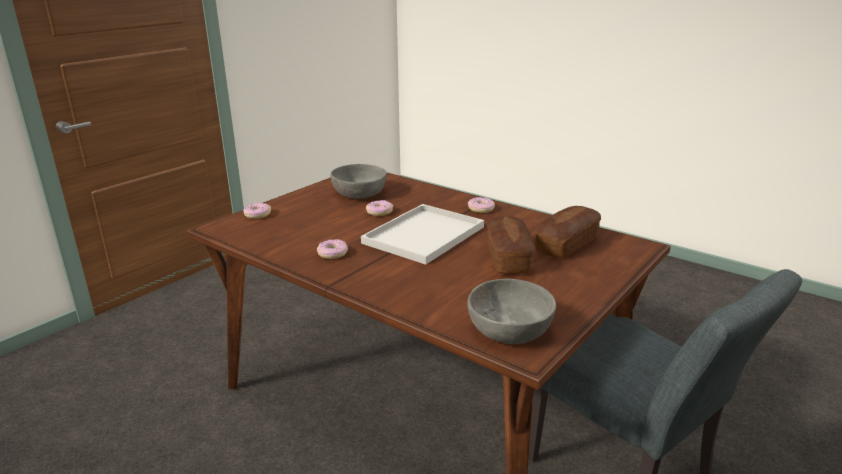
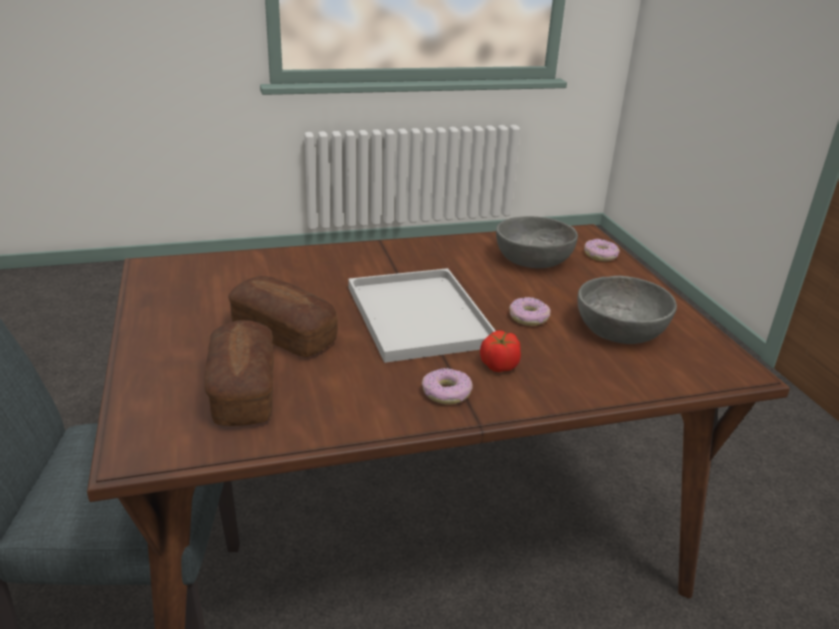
camera: 125 degrees right, 5 degrees up
donut [317,239,348,259] -> none
grey bowl [467,279,556,344] -> grey bowl moved to [496,216,578,268]
none -> tomato [480,331,521,372]

